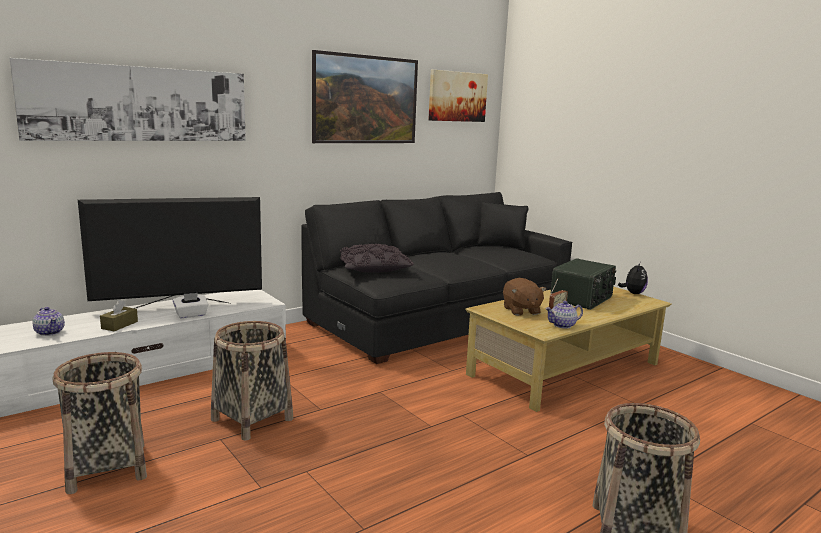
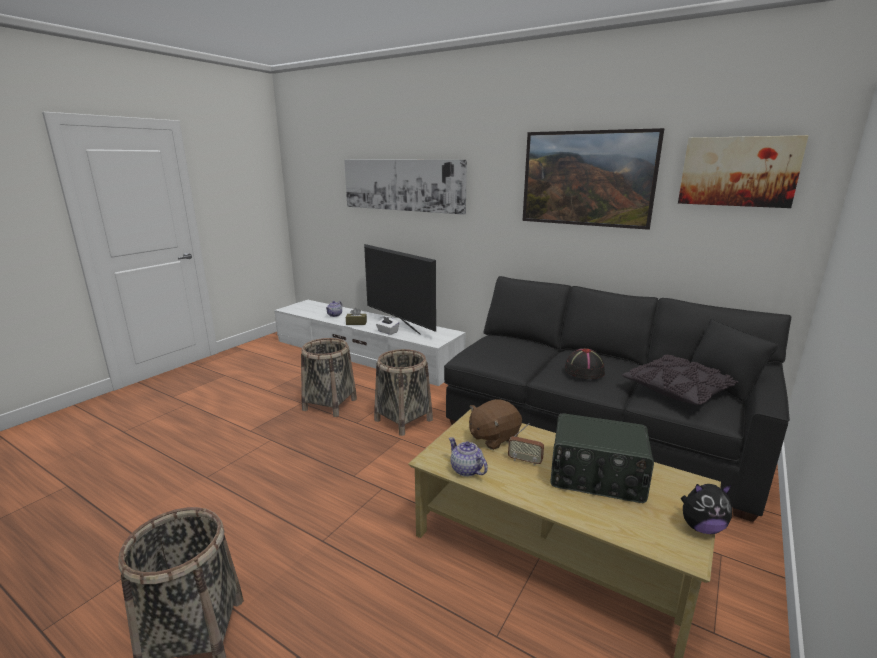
camera: 70 degrees right, 5 degrees up
basket [53,352,147,494] -> basket moved to [374,349,433,436]
black pillow [340,244,414,273] -> black pillow moved to [622,354,739,405]
none -> black hat [565,348,605,379]

